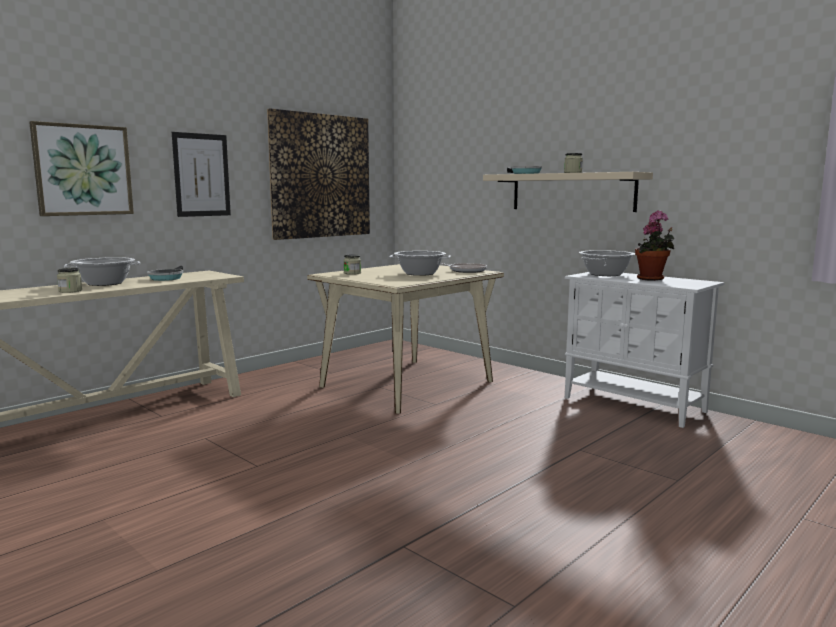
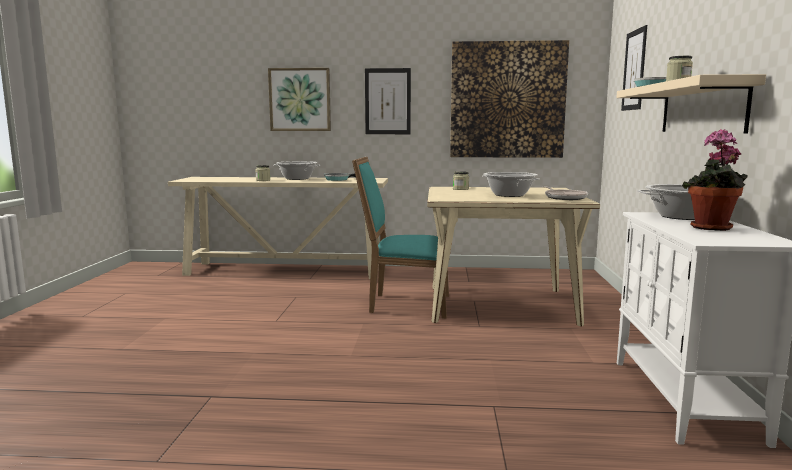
camera: 50 degrees right, 0 degrees up
none -> turquoise chair [352,157,449,318]
none -> picture [621,25,647,111]

